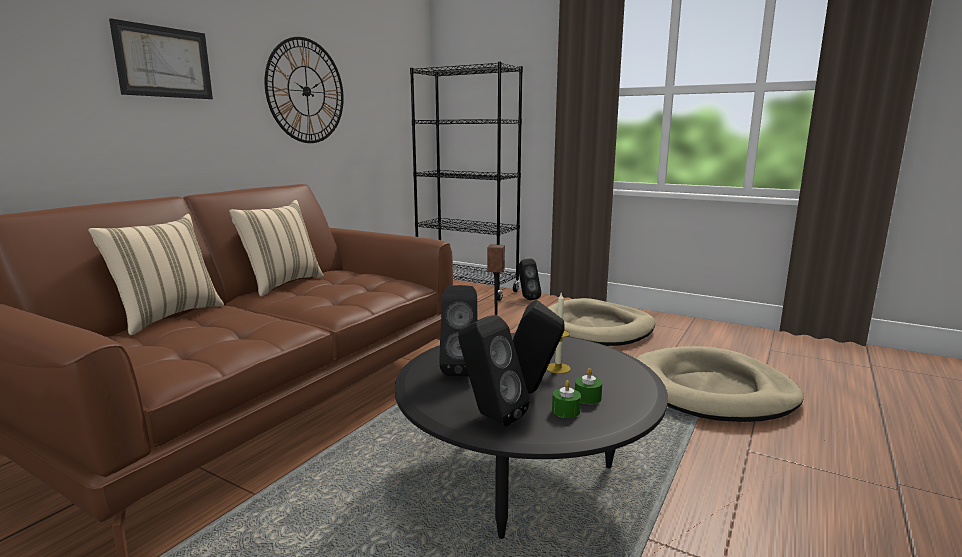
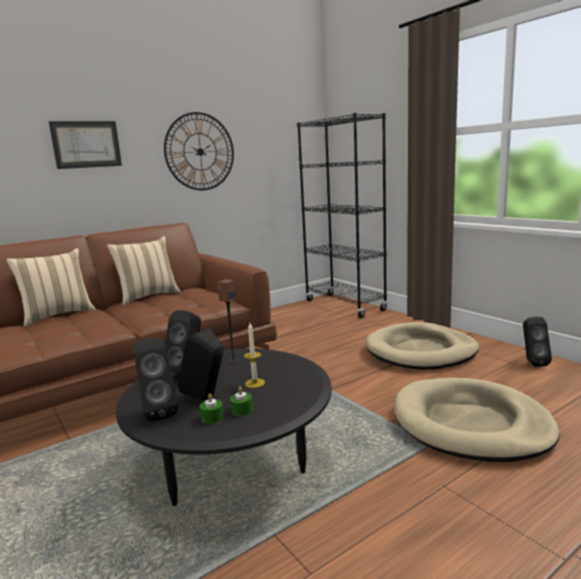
camera: 25 degrees right, 0 degrees up
black speaker [518,259,541,300] -> black speaker moved to [523,317,552,367]

